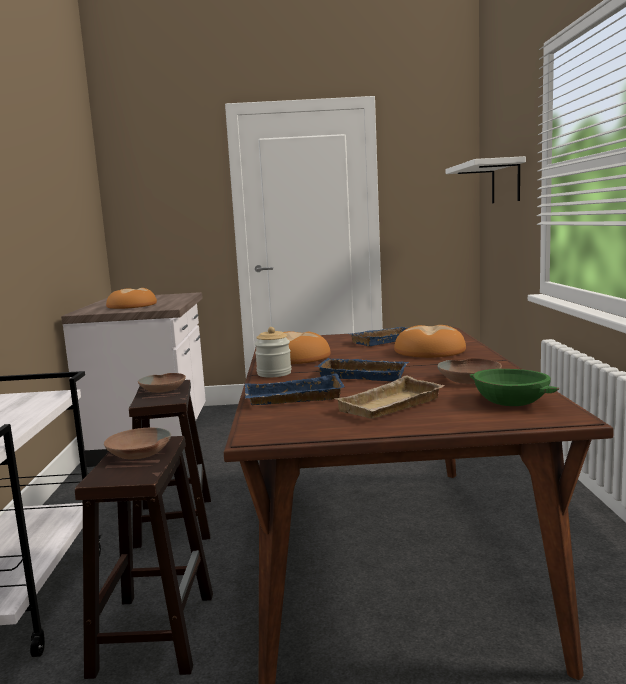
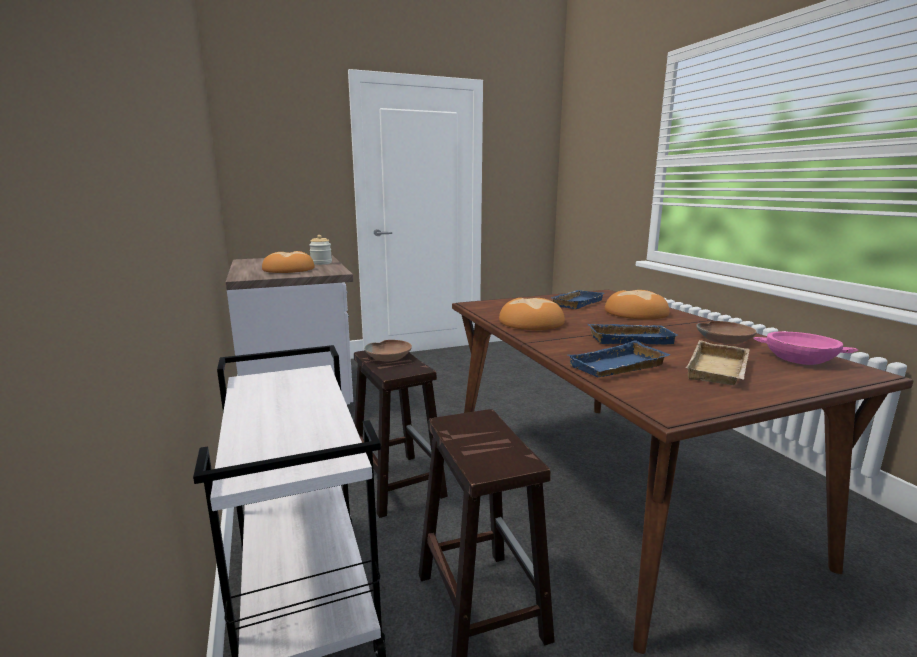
camera: 20 degrees left, 5 degrees up
brown bowl [104,428,171,459] -> none
jar [255,327,292,377] -> jar moved to [309,235,332,265]
white shelf [446,156,526,203] -> none
green bowl [470,369,559,406] -> pink bowl [753,332,859,365]

